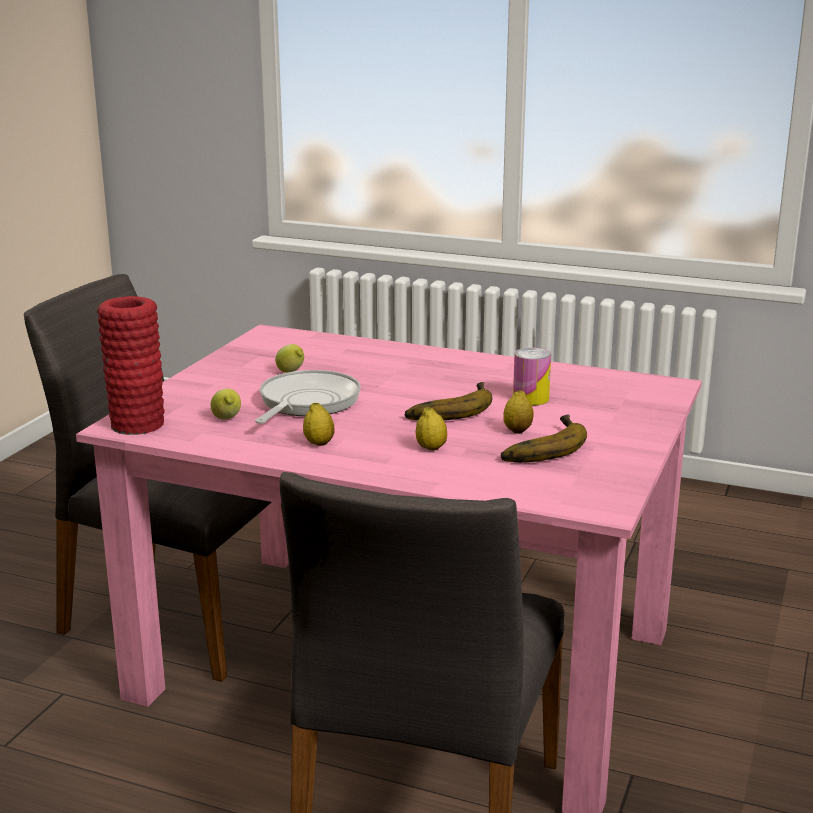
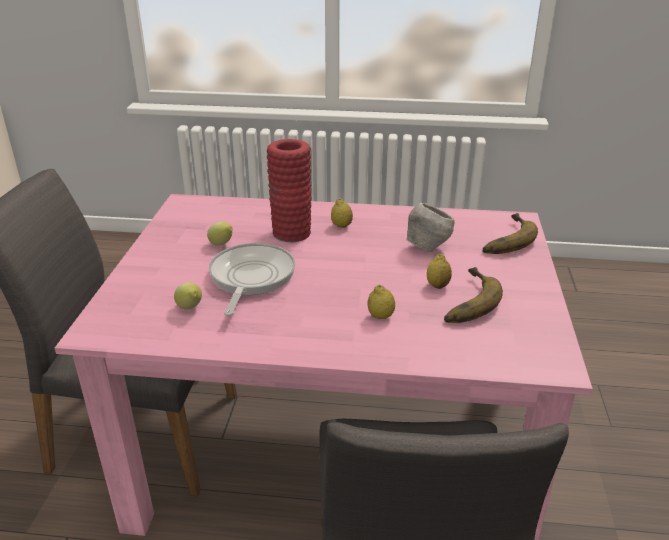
camera: 15 degrees left, 10 degrees up
red vase [97,296,165,435] -> red vase moved to [267,139,312,242]
lemon [303,403,334,446] -> lemon moved to [331,198,353,228]
banana [404,382,492,421] -> banana moved to [483,213,538,254]
can [513,348,551,406] -> grey bowl [406,203,455,252]

